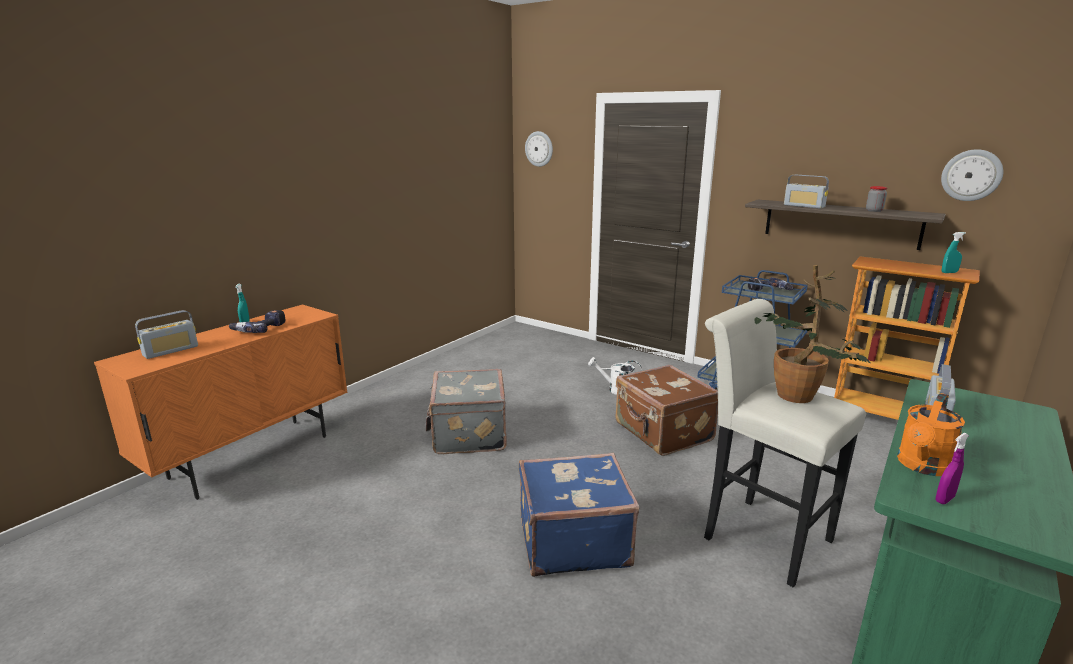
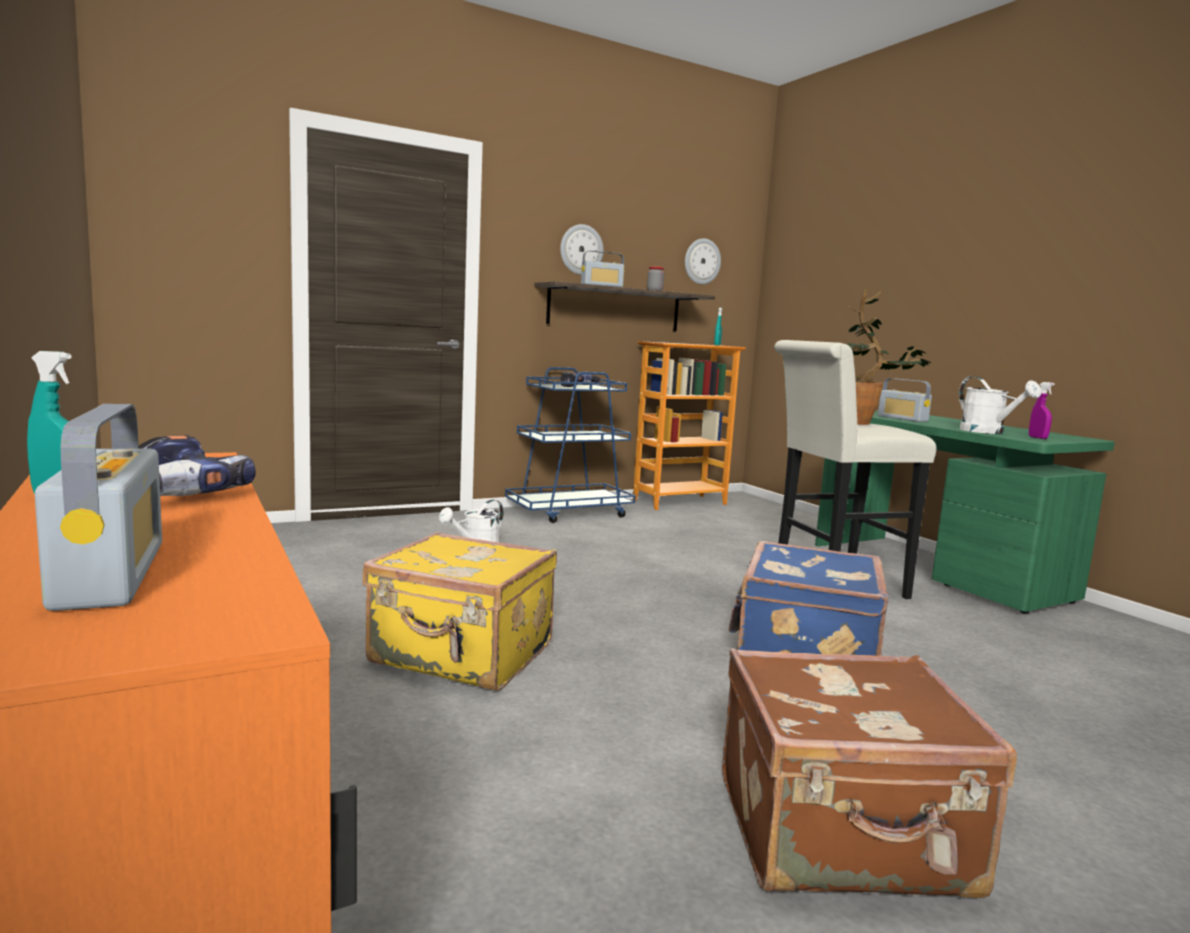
camera: 65 degrees left, 10 degrees down
grey suitcase [426,369,507,454] -> yellow suitcase [362,532,557,691]
wall clock [525,131,553,167] -> wall clock moved to [560,224,604,275]
brown suitcase [615,365,718,456] -> brown suitcase moved to [722,648,1017,898]
orange watering can [897,393,965,476] -> white watering can [959,376,1041,434]

